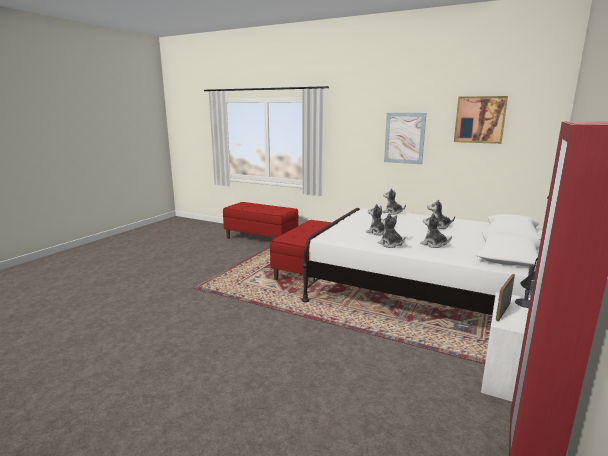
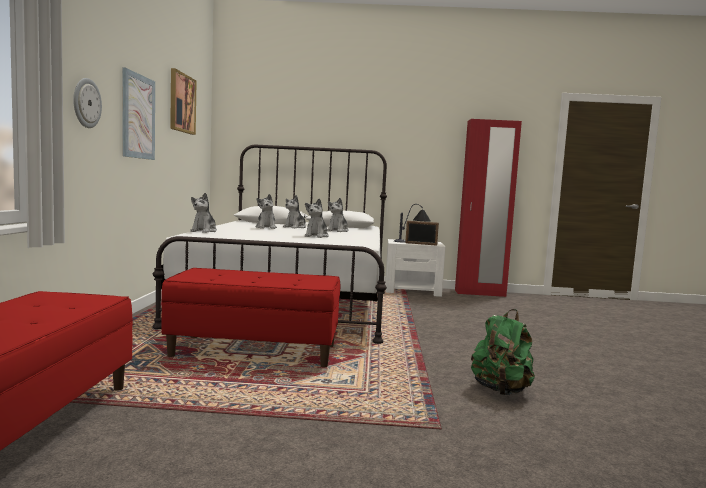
camera: 115 degrees left, 10 degrees down
plush toy [378,213,405,248] -> plush toy moved to [283,195,306,228]
none -> wall clock [73,78,102,128]
none -> green backpack [471,309,535,395]

